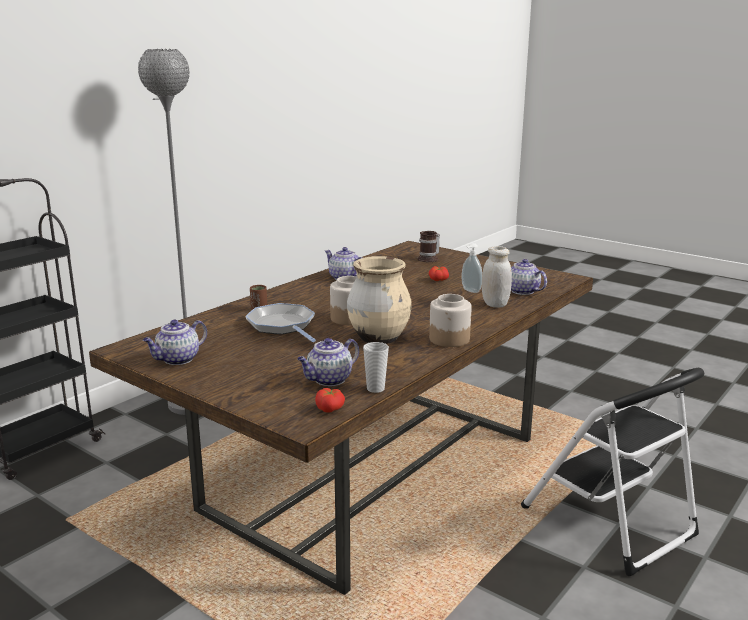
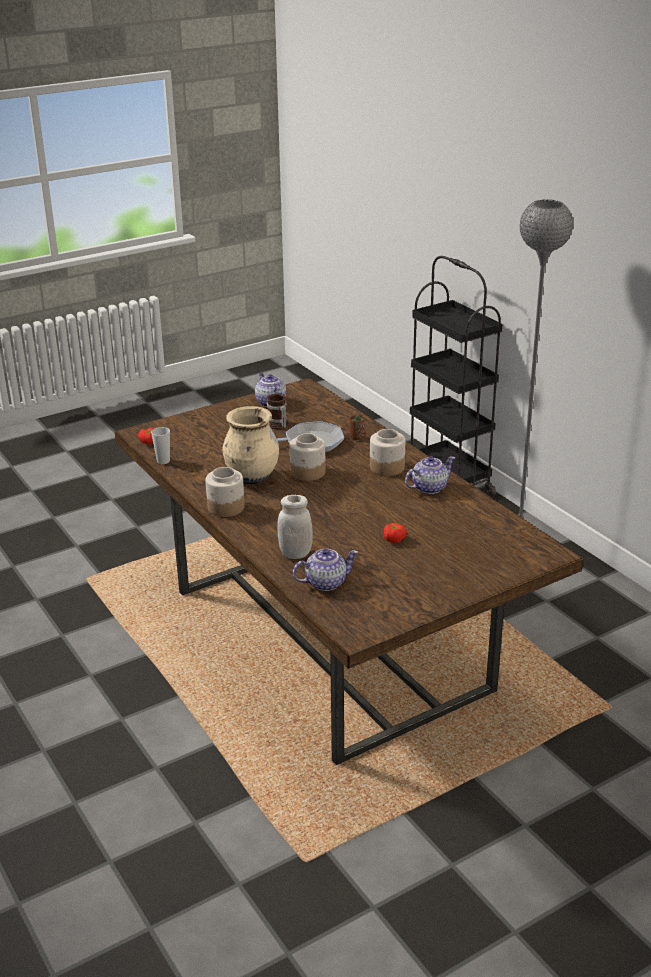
camera: 110 degrees right, 10 degrees up
teapot [297,338,359,386] -> none
mug [417,231,440,262] -> mug moved to [267,393,289,429]
soap dispenser [462,243,482,293] -> none
step ladder [521,368,704,576] -> none
none -> jar [370,429,405,476]

